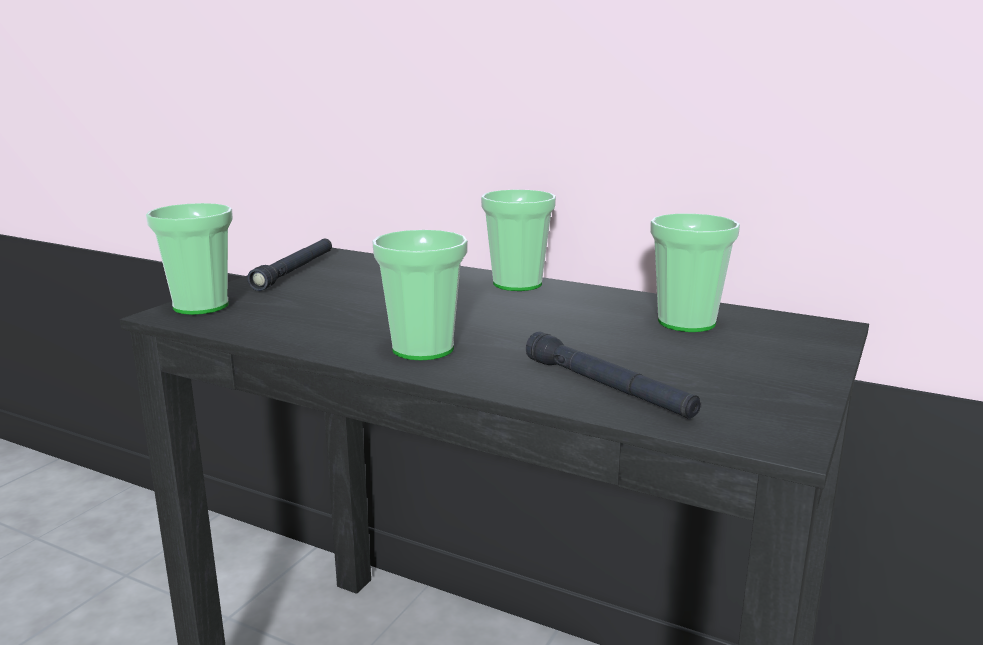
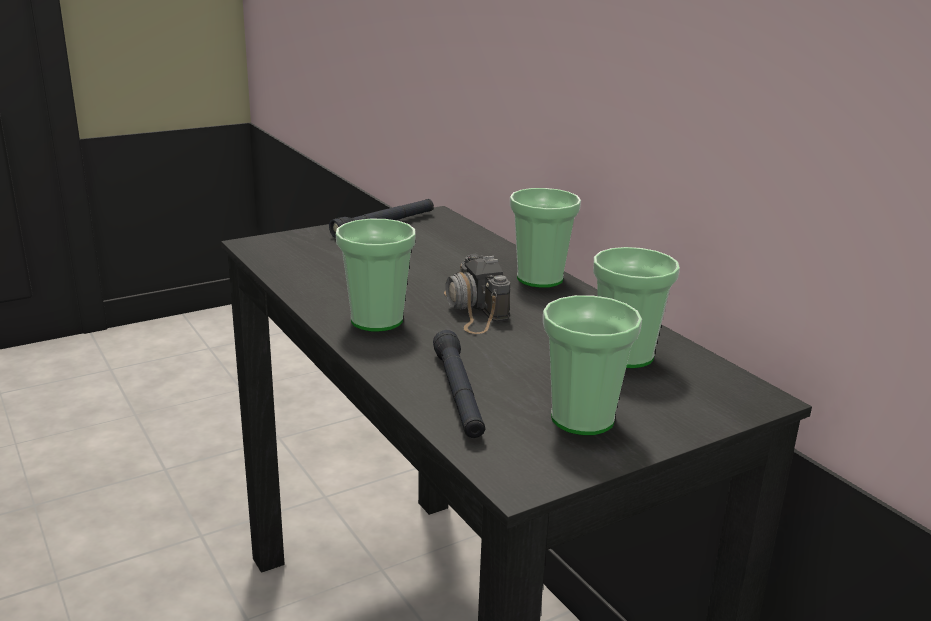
camera: 30 degrees right, 5 degrees up
cup [146,203,233,315] -> cup moved to [543,295,642,435]
none -> camera [444,254,510,334]

